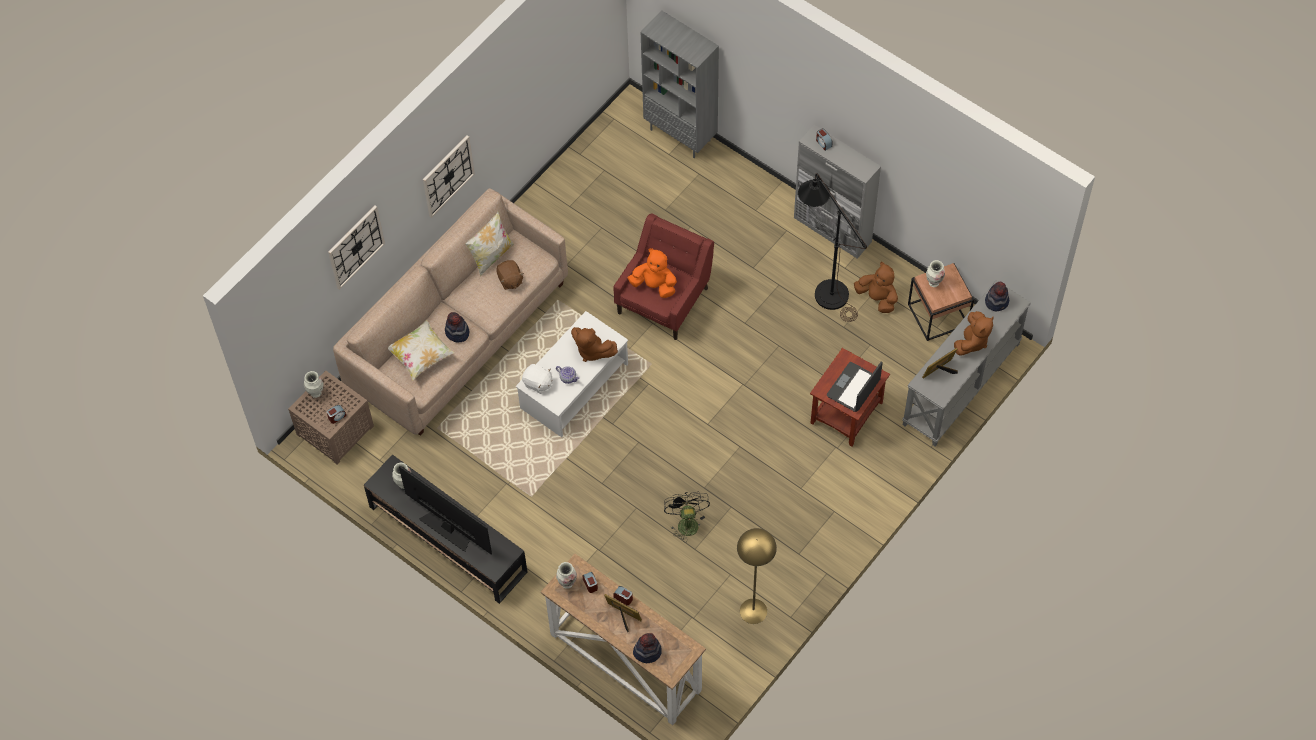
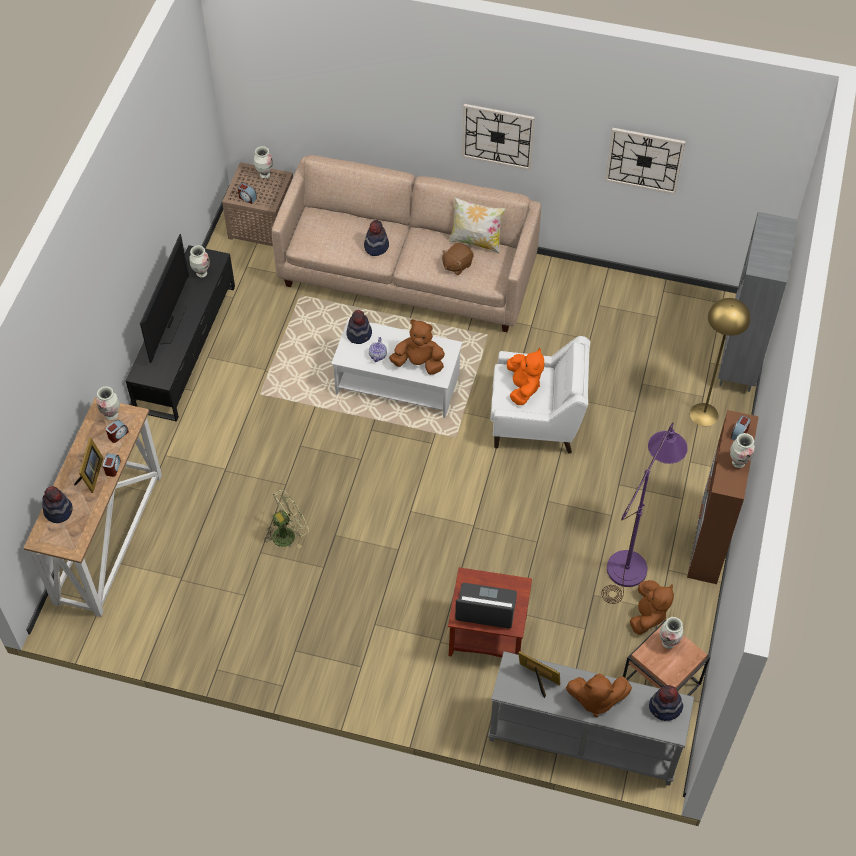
camera: 65 degrees right, 5 degrees down
wall clock [328,206,385,290] -> wall clock moved to [605,128,685,194]
pillow [388,320,454,381] -> none
white plush toy [522,364,553,394] -> hat [347,310,372,344]
brown plush toy [571,327,618,362] -> brown plush toy turned 90 degrees clockwise [389,319,445,375]
red armchair [613,213,714,340] -> white armchair [490,336,590,454]
black fan [664,491,710,542] -> green fan [264,490,309,548]
yellow floor lamp [737,528,777,624] -> yellow floor lamp moved to [690,298,750,426]
grey cabinet [794,125,881,259] -> brown cabinet [687,410,759,584]
black floor lamp [798,173,867,322] -> purple floor lamp [602,423,688,604]
none -> vase [730,433,755,468]

